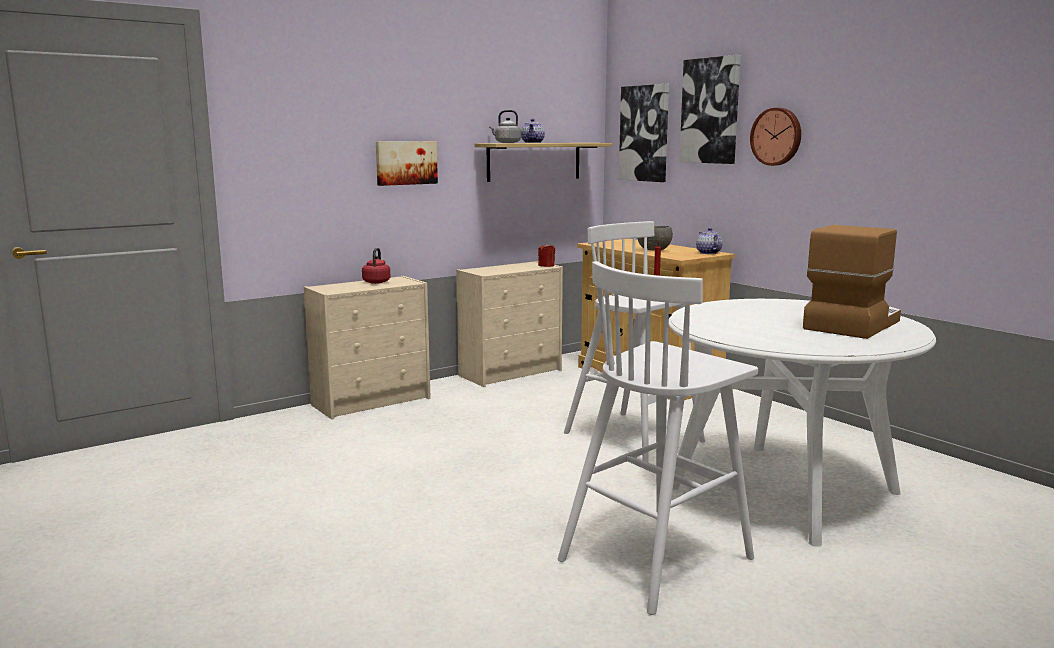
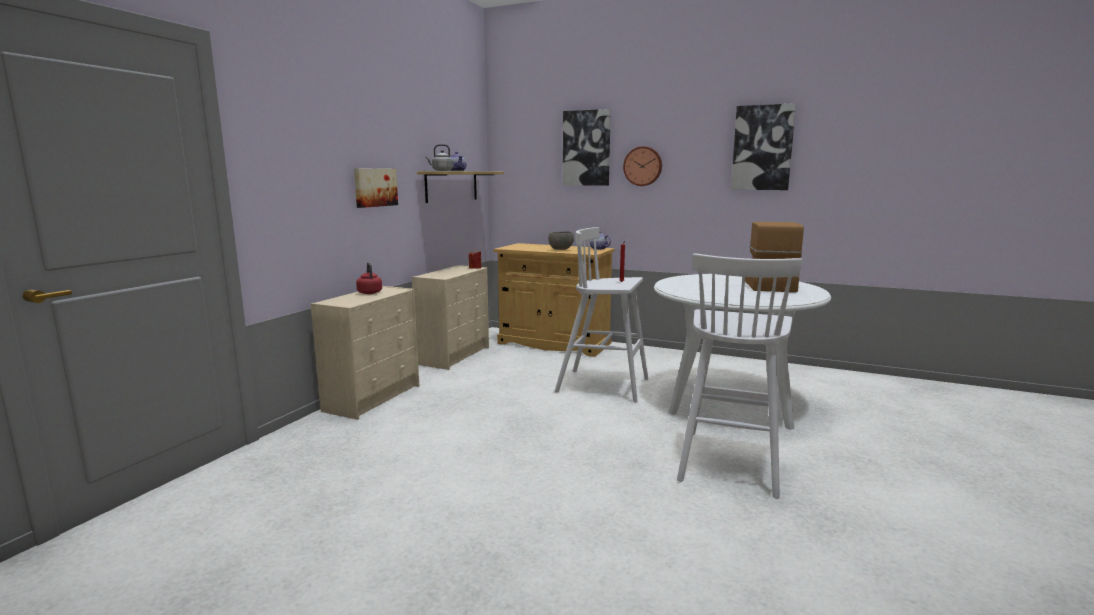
camera: 30 degrees left, 0 degrees up
picture [619,84,669,182] -> picture moved to [731,103,796,190]

